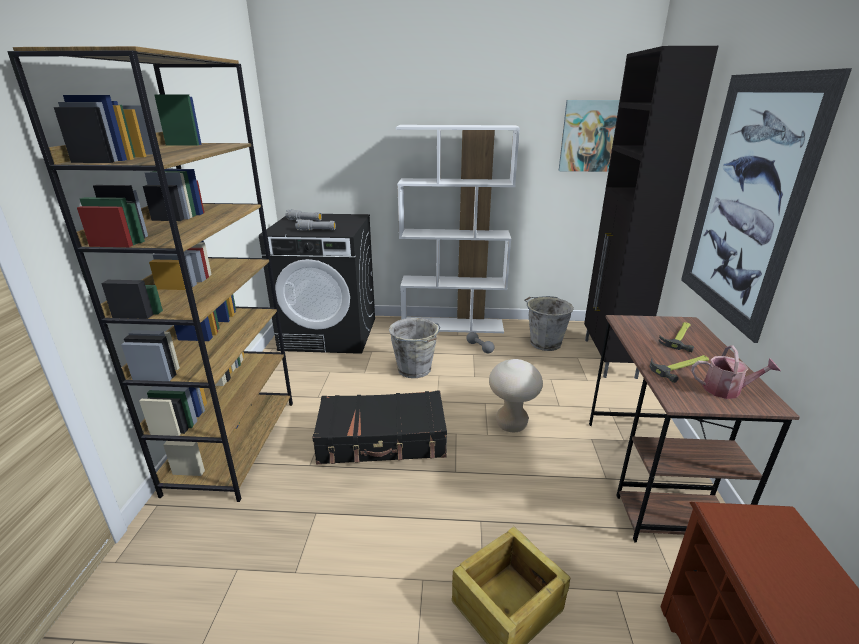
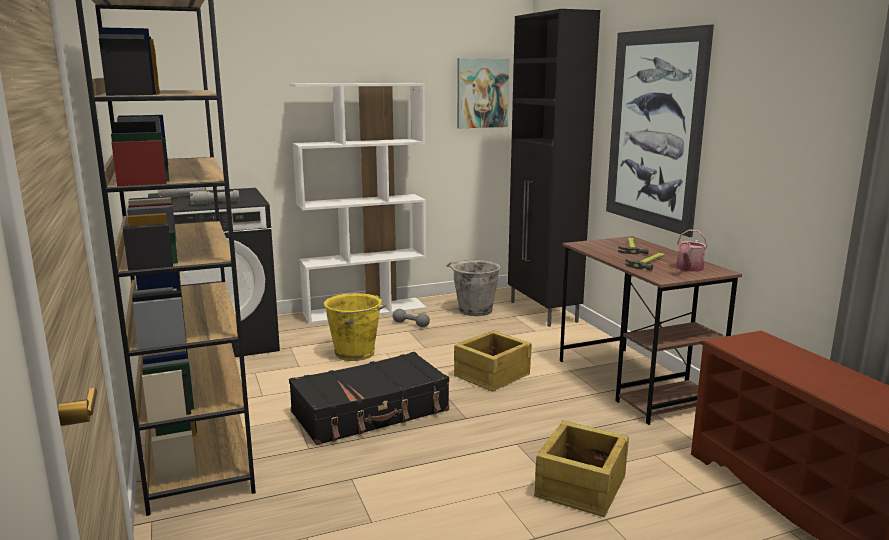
camera: 25 degrees left, 10 degrees down
grey bucket [389,318,440,378] -> yellow bucket [324,293,386,361]
beige stool [489,359,543,432] -> crate [454,330,531,392]
watering can [691,345,781,399] -> watering can turned 135 degrees clockwise [676,229,708,272]

